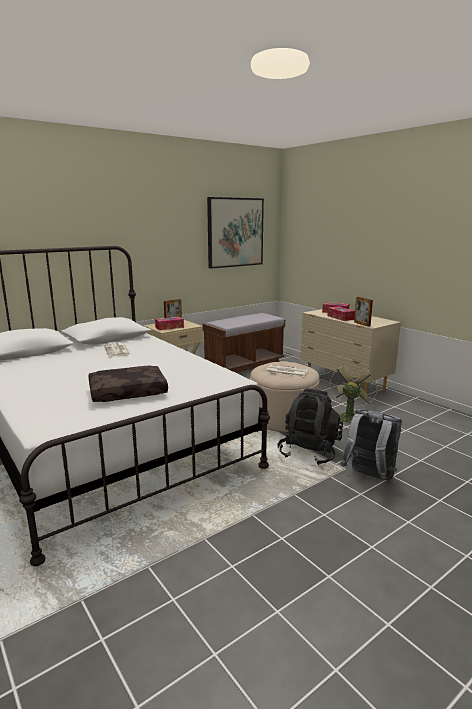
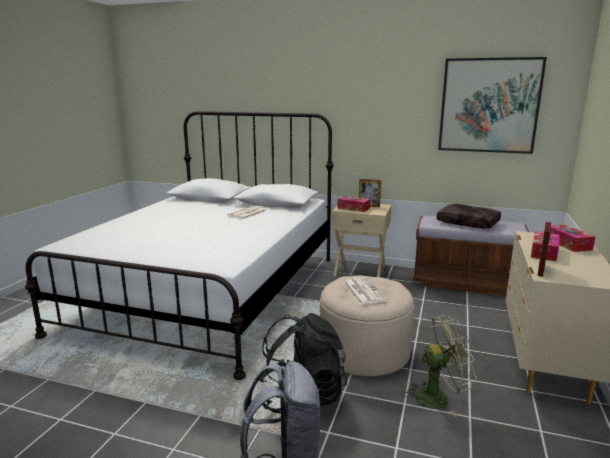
camera: 55 degrees right, 0 degrees up
brown pillow [89,366,168,402] -> brown pillow moved to [437,204,501,229]

